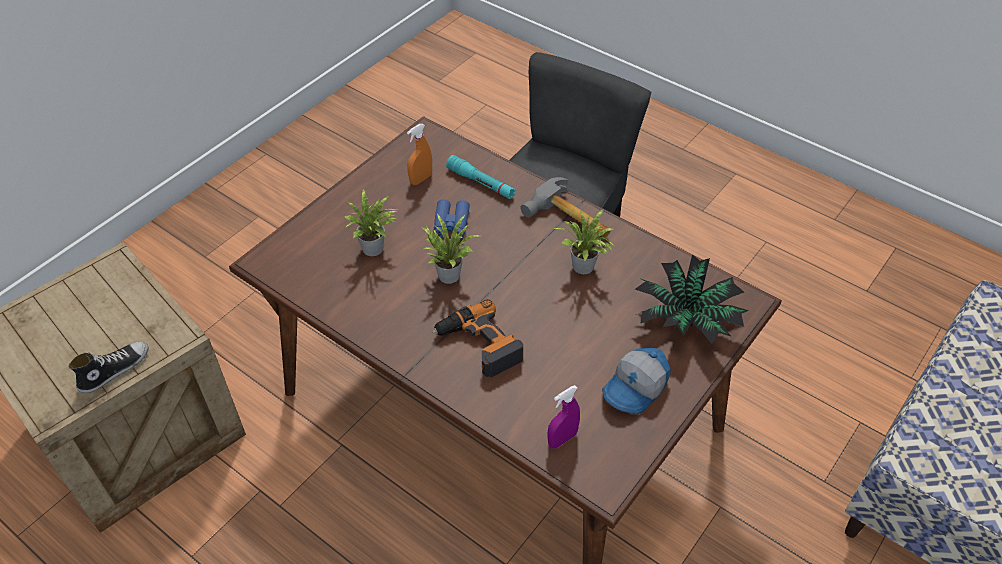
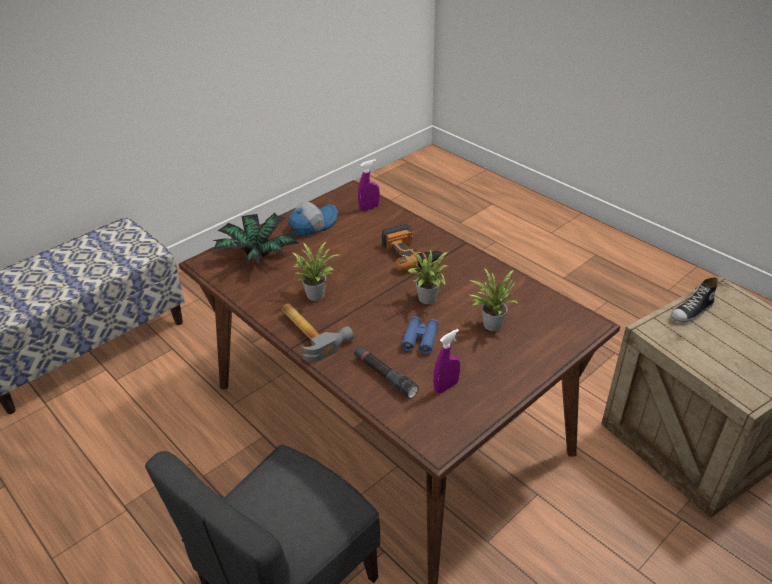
camera: 170 degrees left, 10 degrees down
orange spray bottle [407,124,432,185] -> purple spray bottle [433,329,460,393]
turquoise flashlight [446,155,515,199] -> black flashlight [354,346,419,399]

